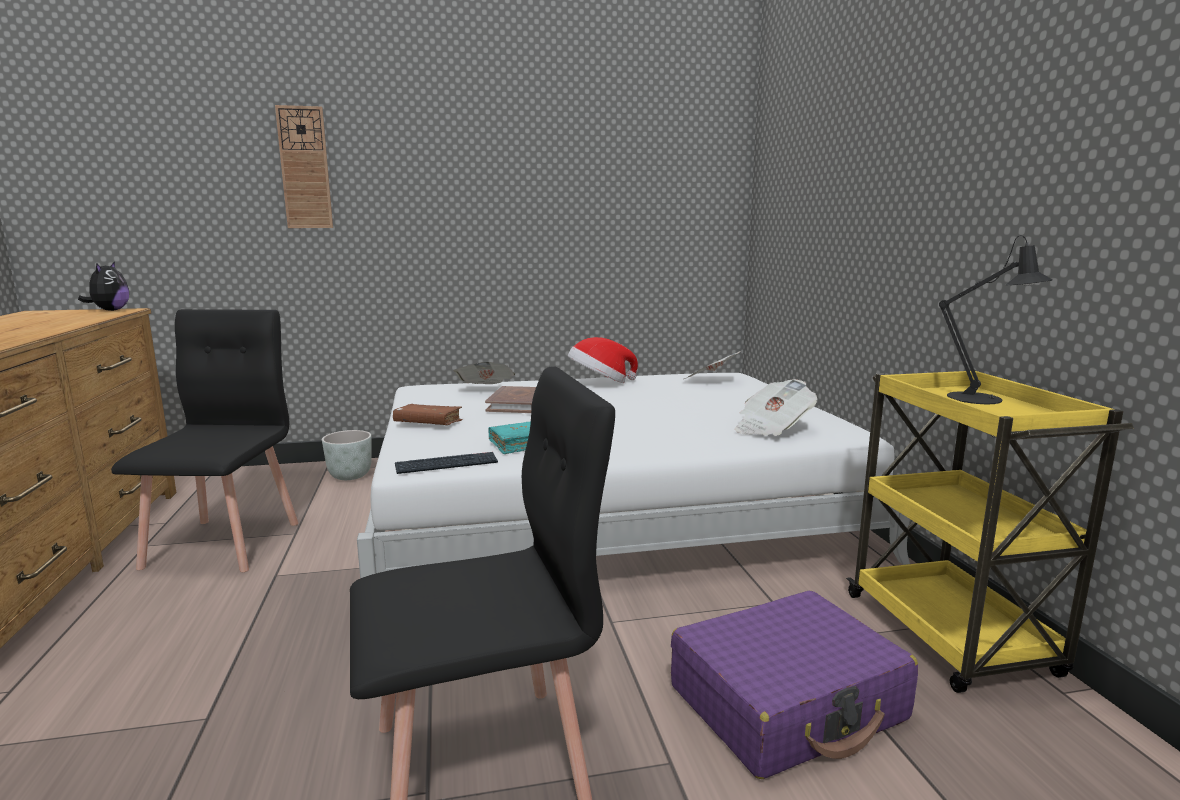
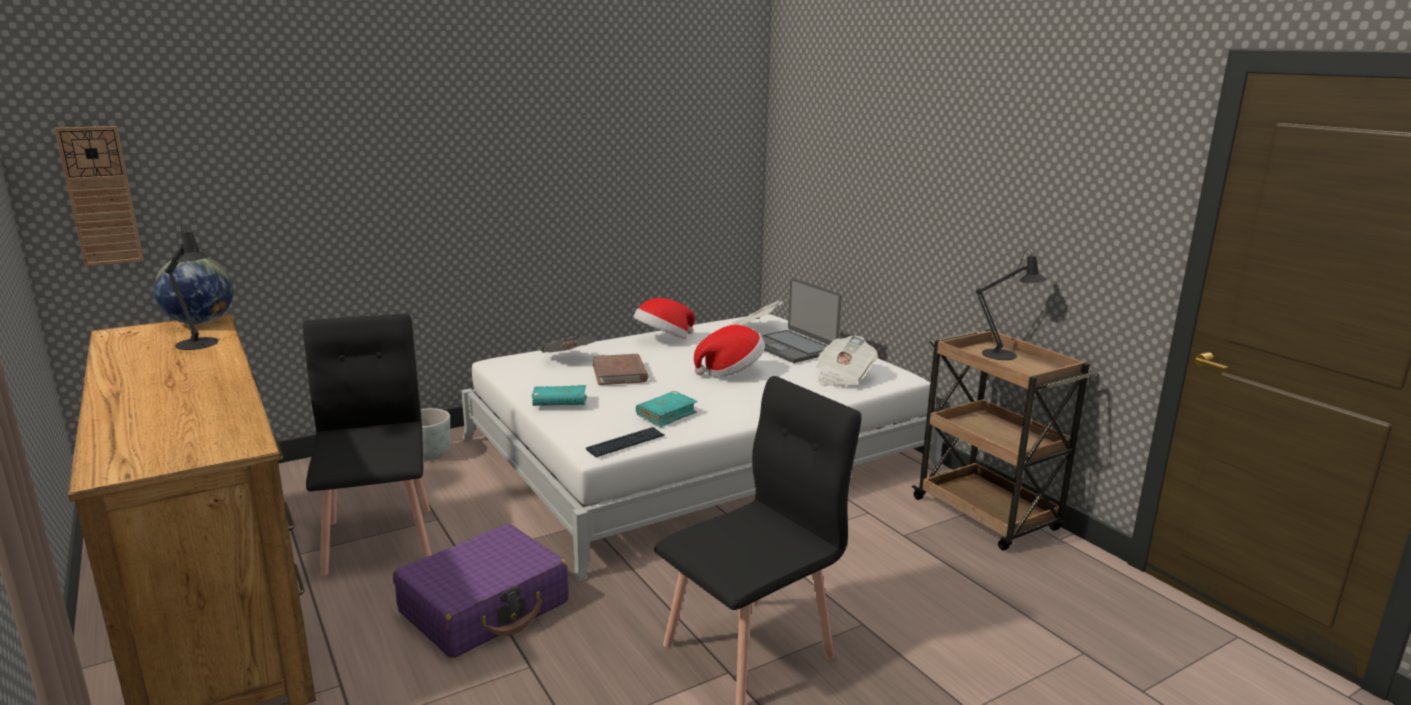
camera: 20 degrees left, 5 degrees up
plush toy [78,261,129,311] -> globe [154,258,233,325]
wall clock [275,105,333,228] -> wall clock moved to [54,126,144,266]
brown book [393,404,463,425] -> turquoise book [532,385,587,406]
purple suitcase [671,591,918,779] -> purple suitcase moved to [393,524,569,658]
yellow cart [846,369,1134,693] -> brown cart [911,329,1097,551]
none -> black table lamp [165,224,218,350]
none -> hat [694,325,765,377]
none -> laptop [761,278,842,363]

